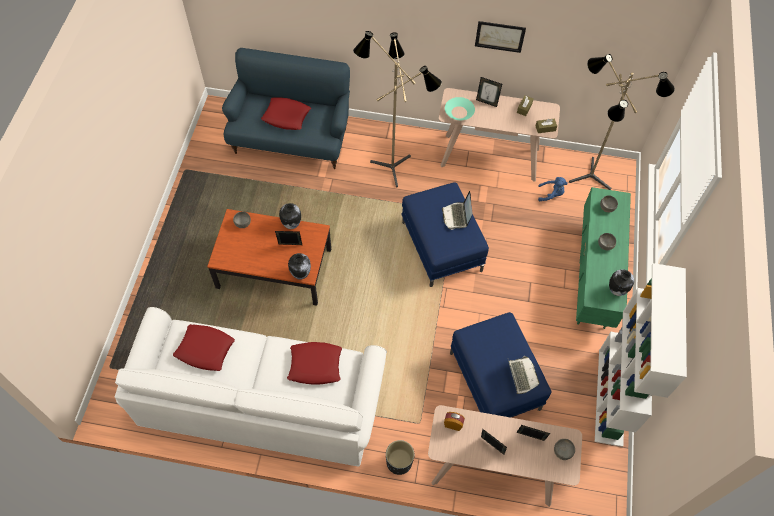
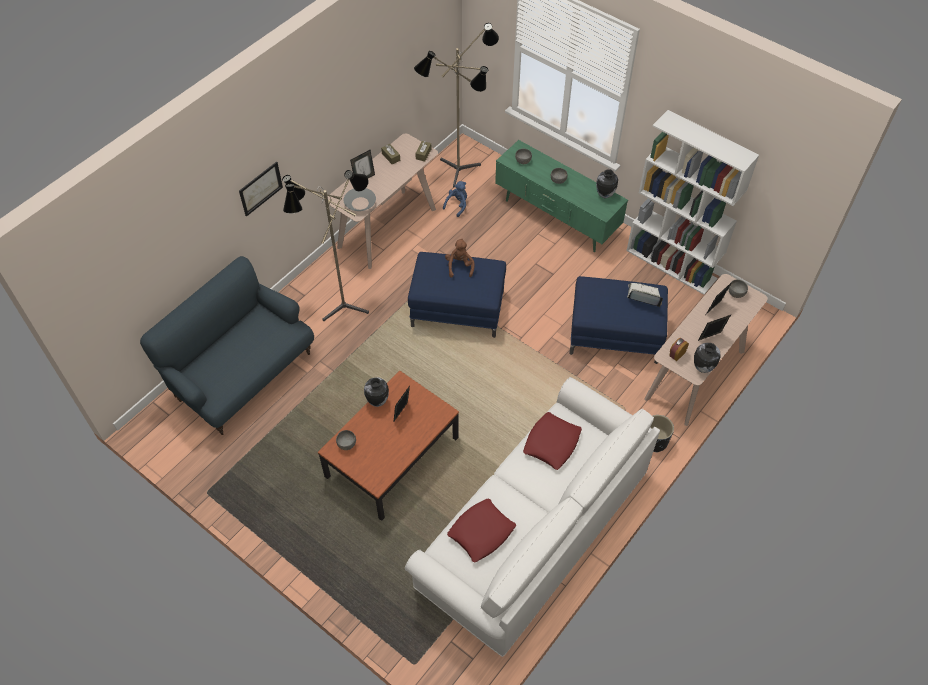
camera: 60 degrees left, 5 degrees down
red pillow [261,97,311,130] -> none
vase [288,253,311,279] -> vase moved to [694,343,721,373]
laptop [442,191,472,230] -> brown plush toy [445,239,475,278]
turquoise bowl [445,97,475,120] -> grey bowl [343,188,376,211]
picture [475,21,526,53] -> picture moved to [239,162,283,217]

